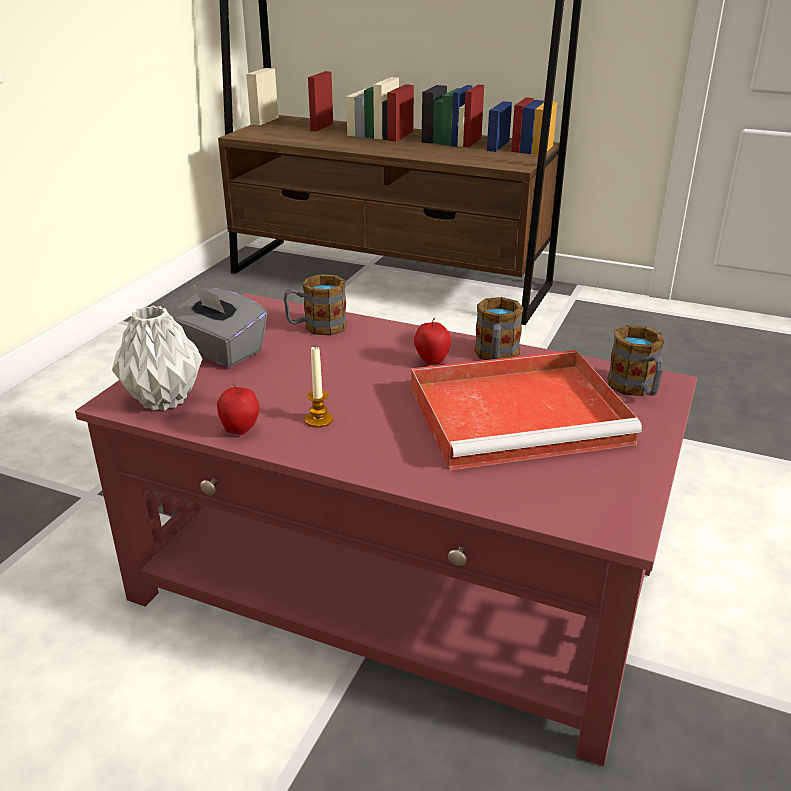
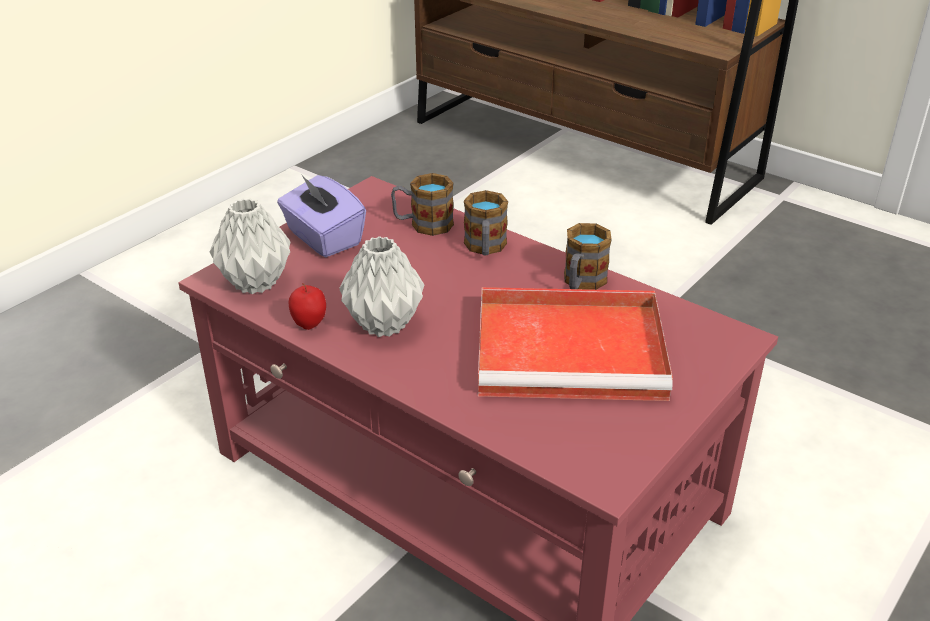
camera: 15 degrees right, 5 degrees up
grey tissue box [169,284,267,367] -> purple tissue box [277,174,366,257]
candle [305,347,333,428] -> grey vase [339,236,424,337]
apple [414,318,451,365] -> none
mug [608,325,664,396] -> mug moved to [464,190,508,256]

